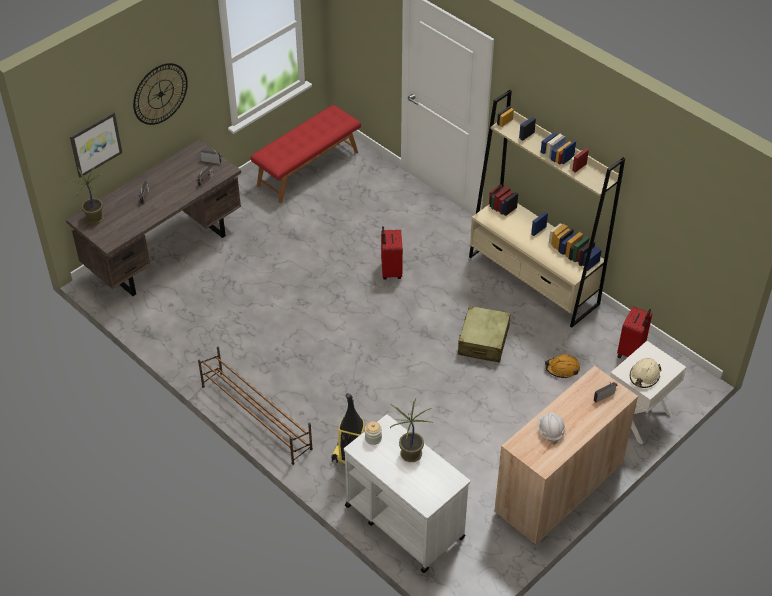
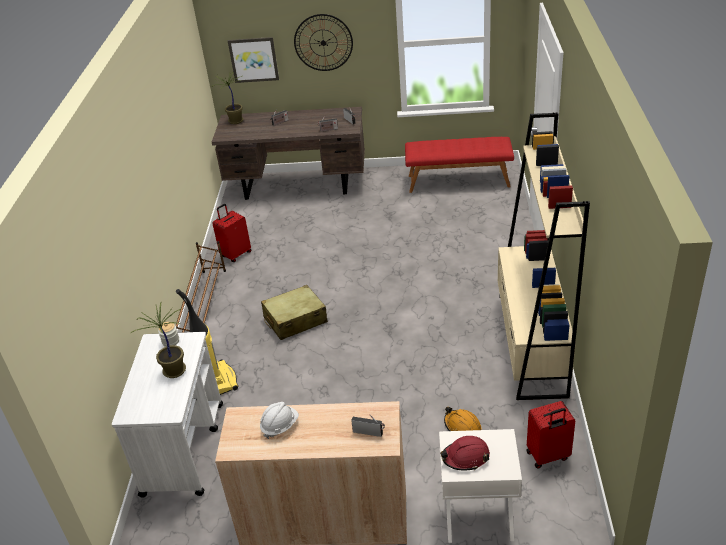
camera: 50 degrees right, 10 degrees down
red suitcase [381,226,403,279] -> red suitcase moved to [212,204,251,262]
beige suitcase [458,306,510,362] -> beige suitcase moved to [261,285,328,340]
beige hard hat [630,358,662,388] -> red hard hat [440,436,490,471]

